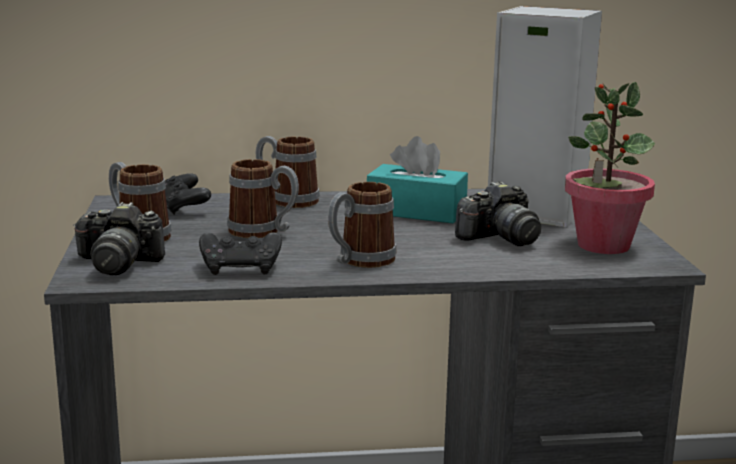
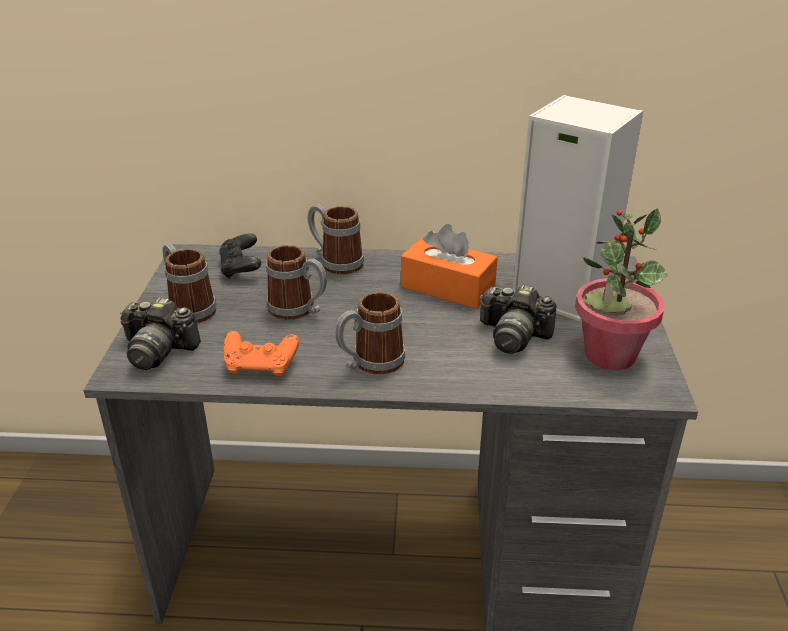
camera: 10 degrees right, 15 degrees up
black game controller [199,232,282,275] -> orange game controller [223,331,299,377]
turquoise tissue box [367,136,468,223] -> orange tissue box [401,224,498,309]
camera [455,181,541,246] -> camera turned 45 degrees clockwise [480,285,556,354]

